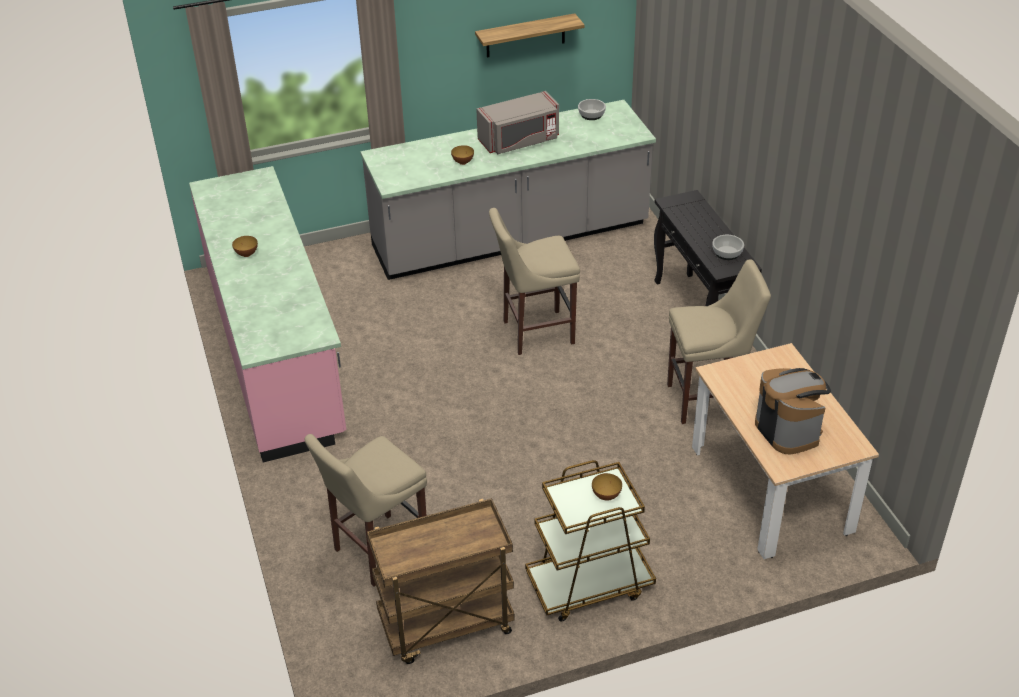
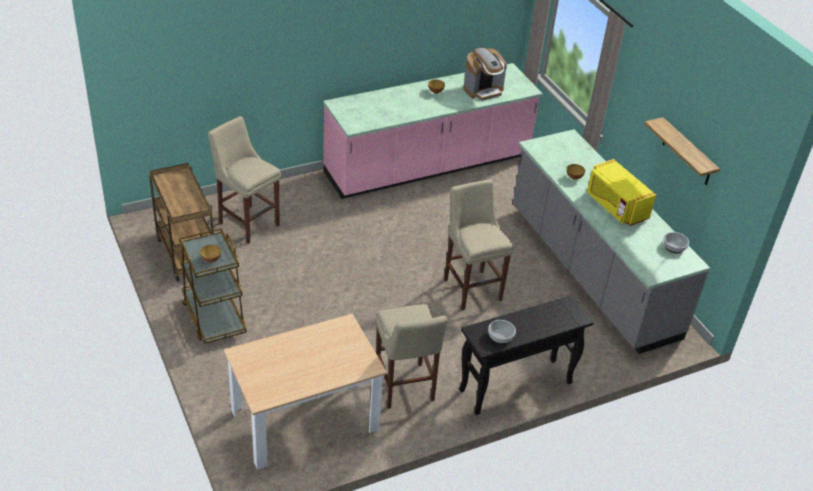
camera: 80 degrees right, 0 degrees up
grey microwave [476,91,559,154] -> yellow microwave [587,159,656,226]
coffee machine [755,368,831,454] -> coffee machine moved to [463,47,507,101]

